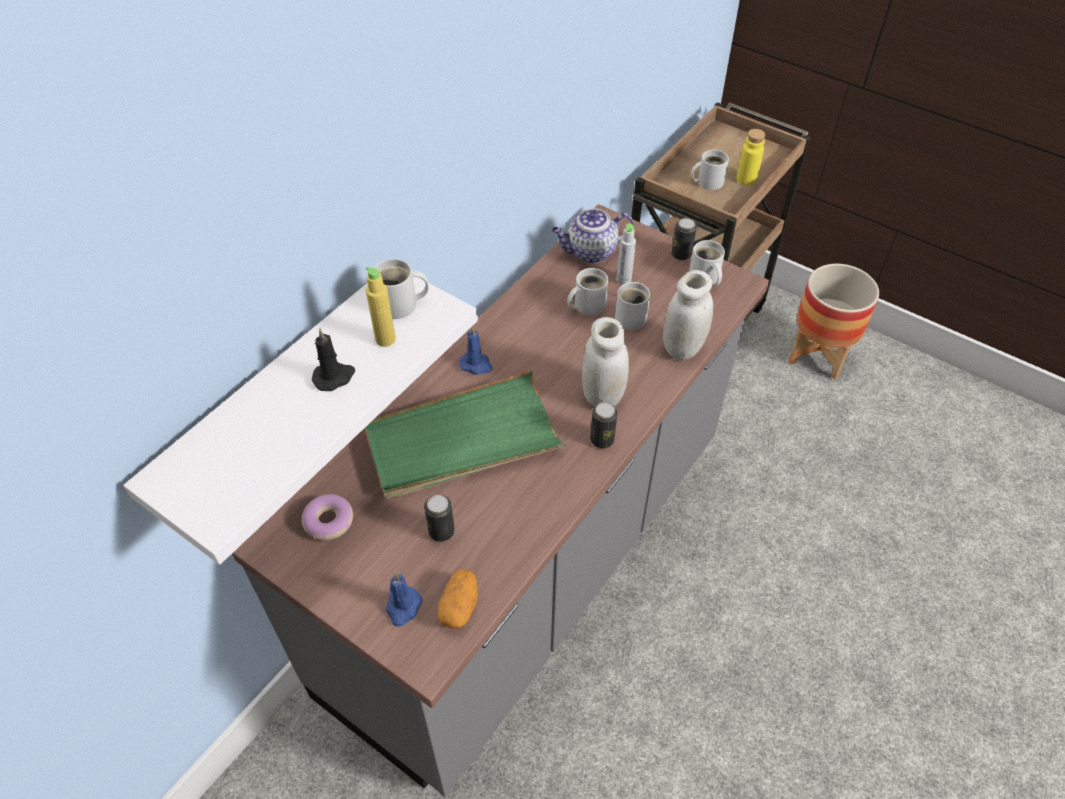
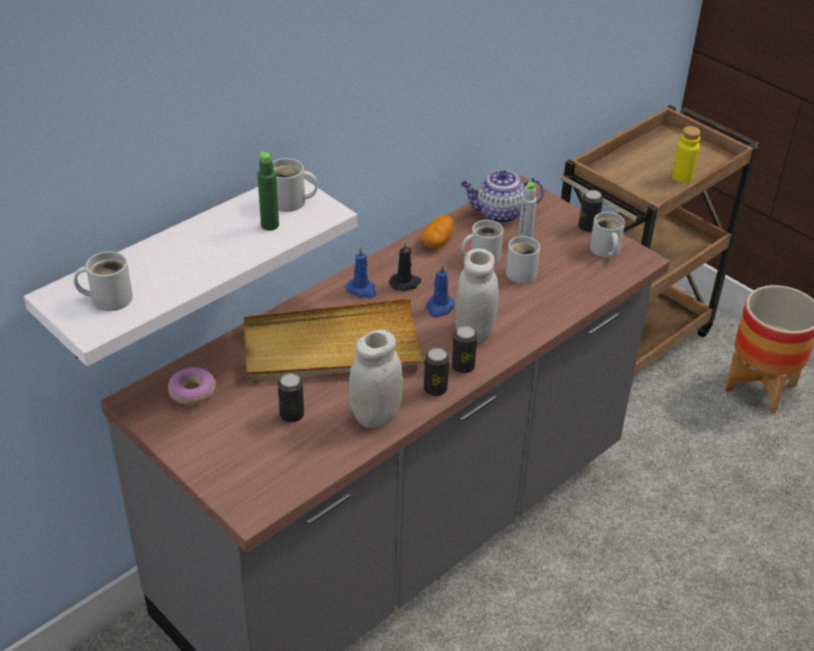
camera: 10 degrees right, 10 degrees down
black candle [312,329,355,391] -> black candle moved to [389,241,421,291]
green tray [365,370,566,499] -> beige tray [244,298,425,383]
yellow bottle [366,267,396,347] -> green bottle [257,151,279,231]
blue candle [386,573,423,627] -> blue candle moved to [426,264,455,318]
potato [438,569,478,628] -> potato moved to [421,215,453,248]
white jar [663,270,713,360] -> white jar moved to [349,330,403,428]
white mug [691,150,729,190] -> white mug moved to [74,251,133,311]
none -> can [424,348,449,396]

